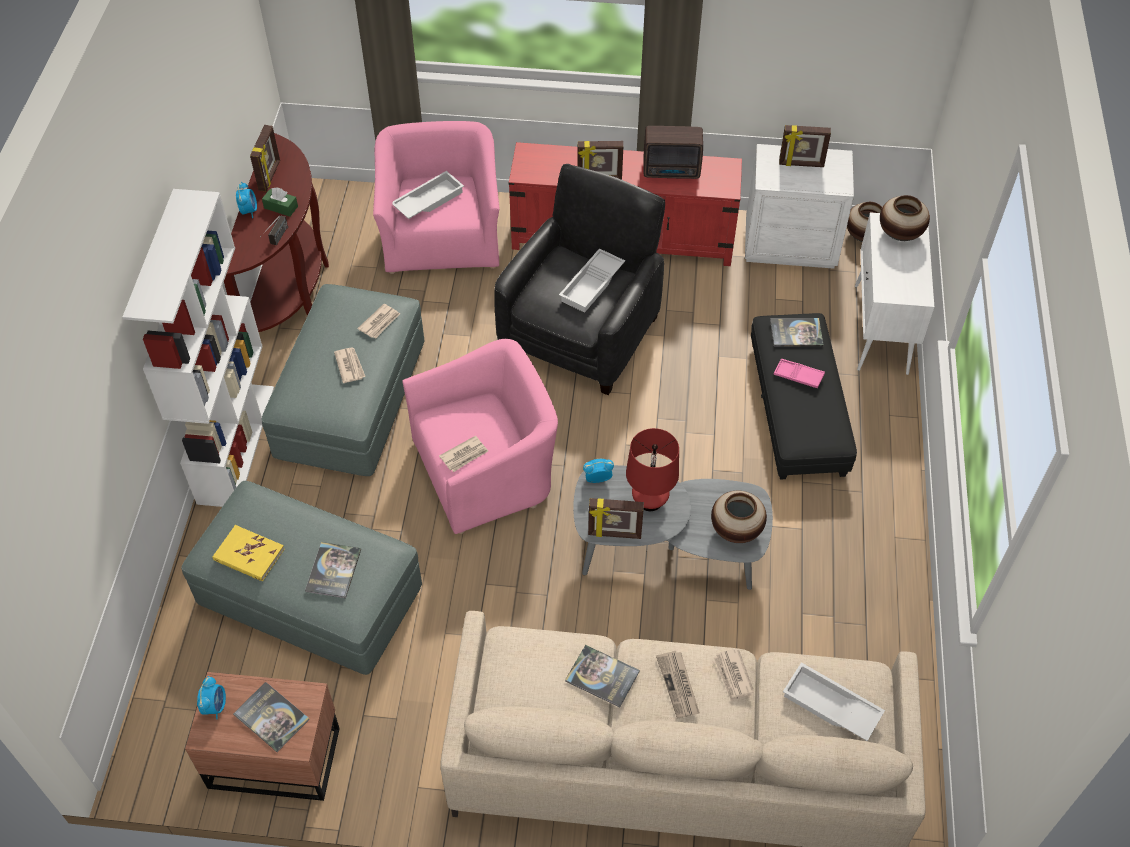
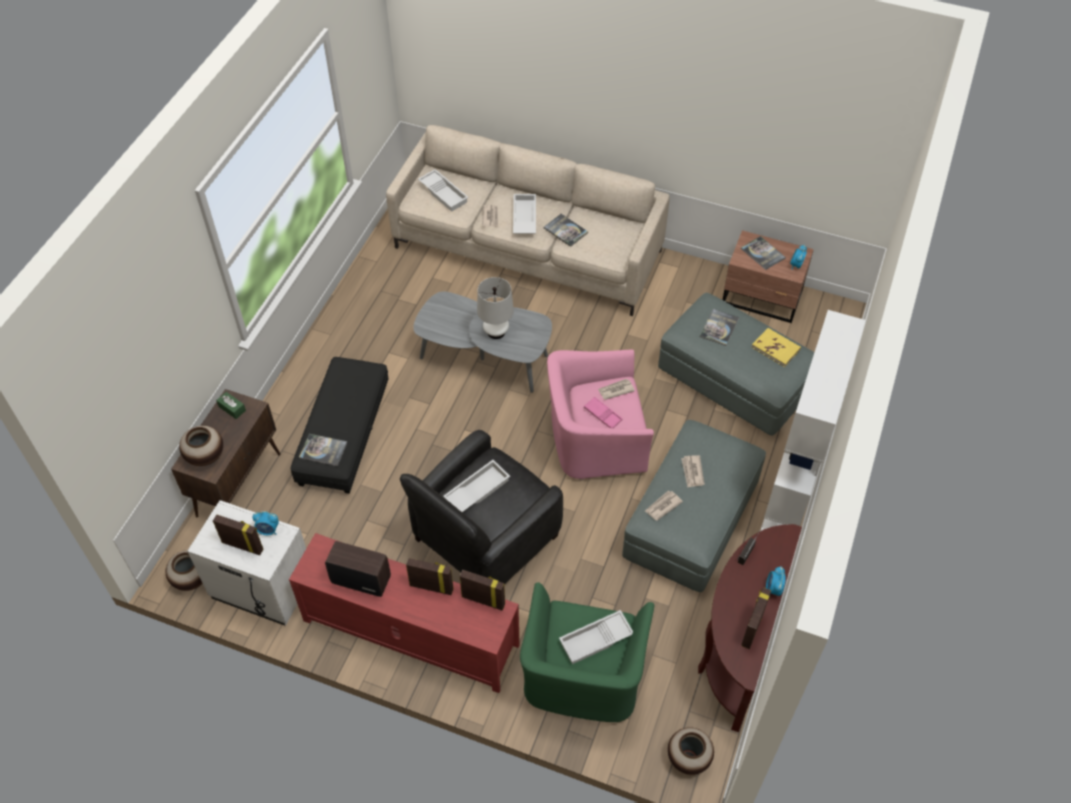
camera: 165 degrees left, 0 degrees up
green tissue box [262,187,298,217] -> green tissue box moved to [216,392,246,419]
pink armchair [373,121,499,274] -> green armchair [520,582,654,722]
alarm clock [583,459,614,483] -> alarm clock moved to [252,511,279,535]
picture frame [588,498,644,539] -> picture frame moved to [460,570,505,611]
red table lamp [626,428,679,511] -> white table lamp [477,277,514,339]
newspaper [656,651,700,718] -> white tray [513,194,536,234]
vase [711,491,767,543] -> vase moved to [668,727,714,775]
pink tray [774,359,825,388] -> pink tray moved to [584,396,622,428]
white cabinet [855,212,934,375] -> brown cabinet [171,389,281,517]

